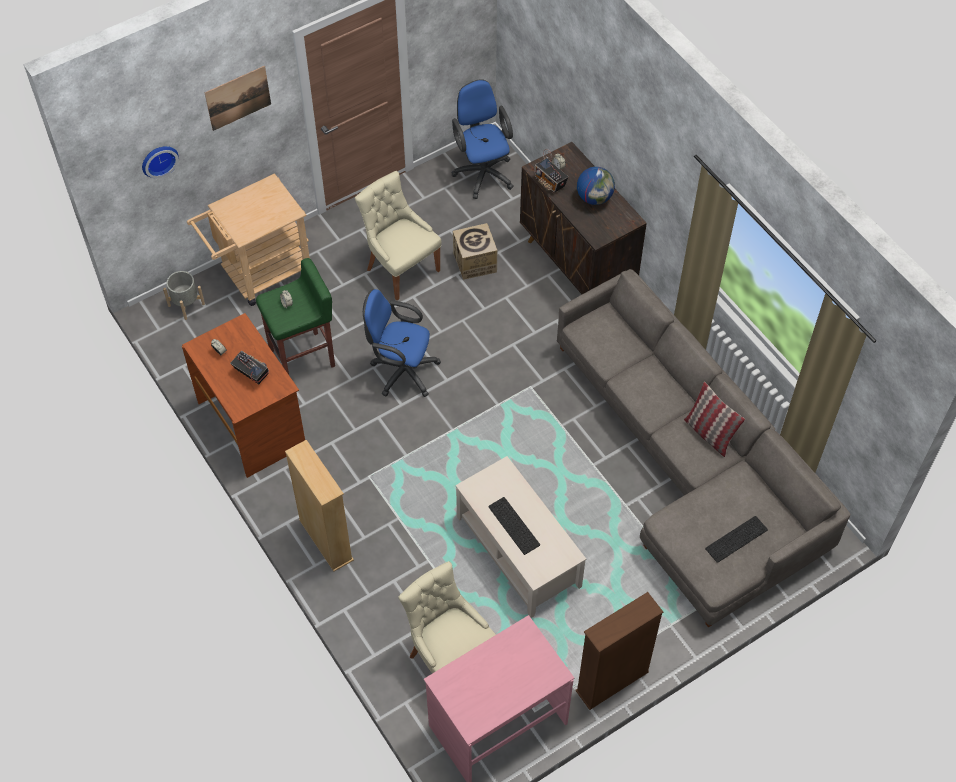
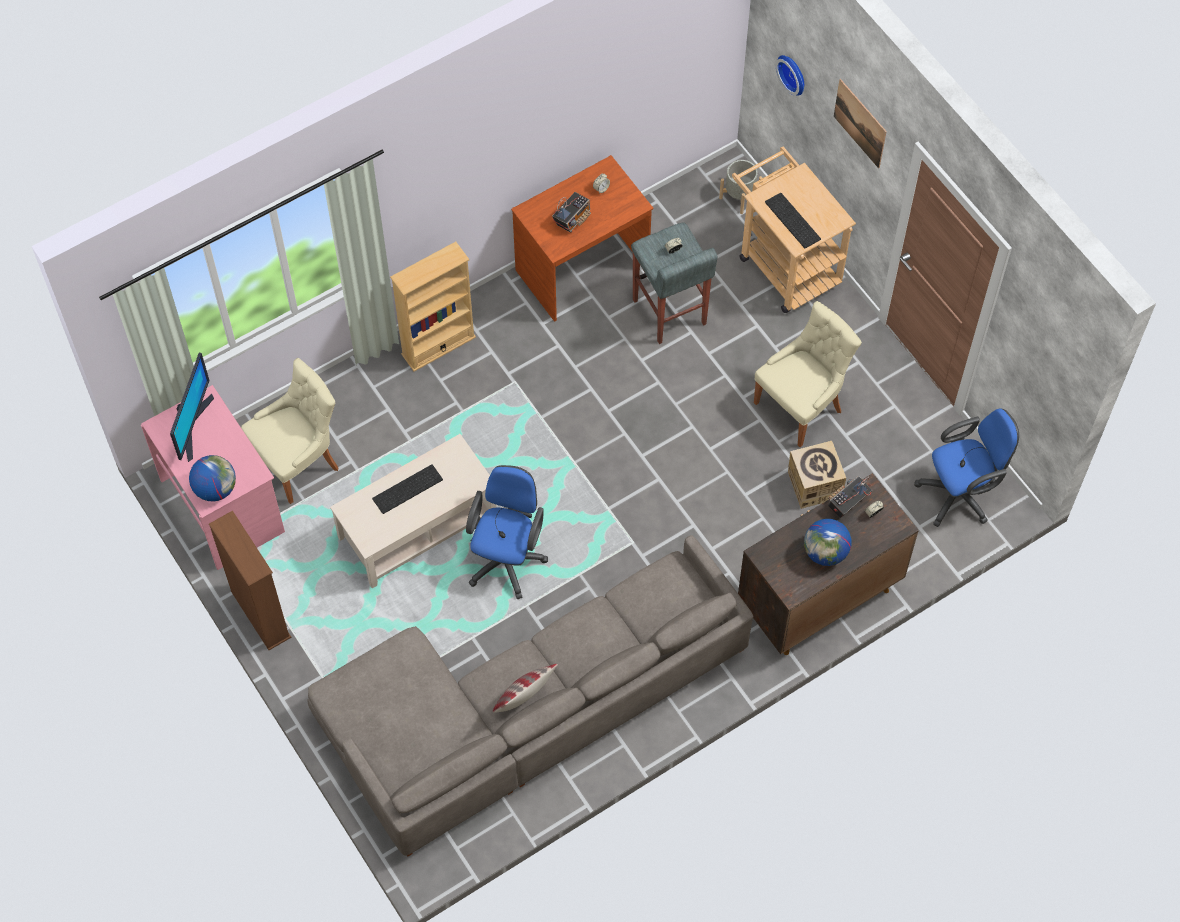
camera: 90 degrees right, 5 degrees up
green stool [256,258,335,375] -> grey stool [631,222,718,344]
blue office chair [363,289,441,397] -> blue office chair moved to [466,465,548,599]
keyboard [705,516,768,563] -> keyboard moved to [765,193,821,248]
none -> monitor [170,353,214,462]
none -> globe [189,455,236,502]

